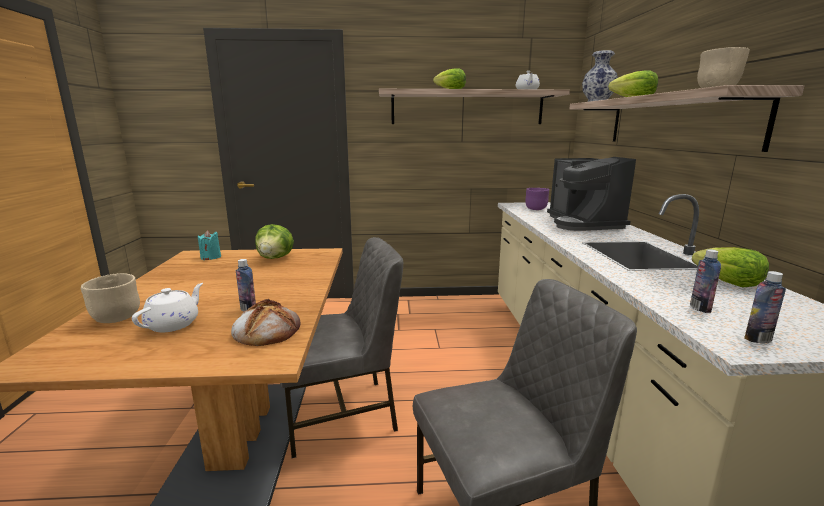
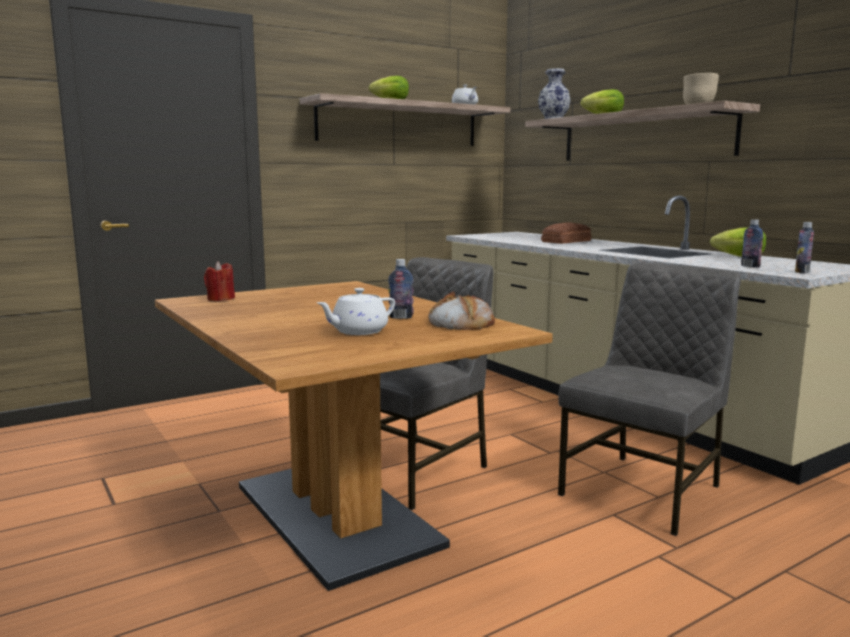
camera: 30 degrees left, 5 degrees down
beige bowl [81,273,140,323] -> none
white teapot [132,283,203,332] -> white teapot turned 120 degrees counterclockwise [317,288,395,335]
turquoise candle [198,230,221,260] -> red candle [204,261,235,301]
lettuce [255,224,294,259] -> none
purple bowl [525,188,549,210] -> none
coffee machine [547,157,636,231] -> bread [541,222,591,244]

